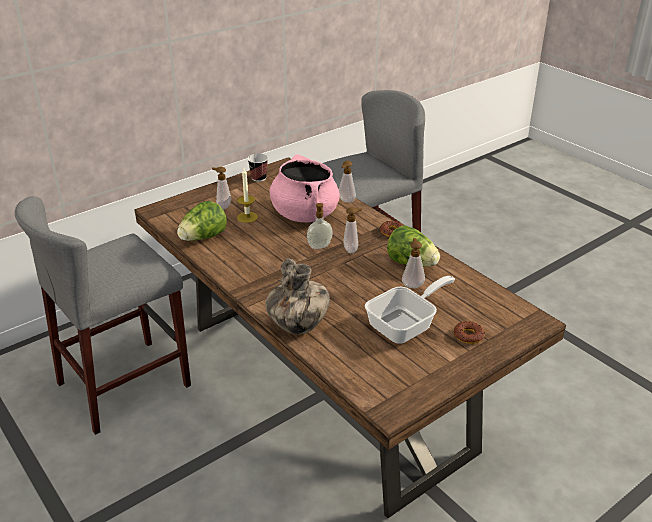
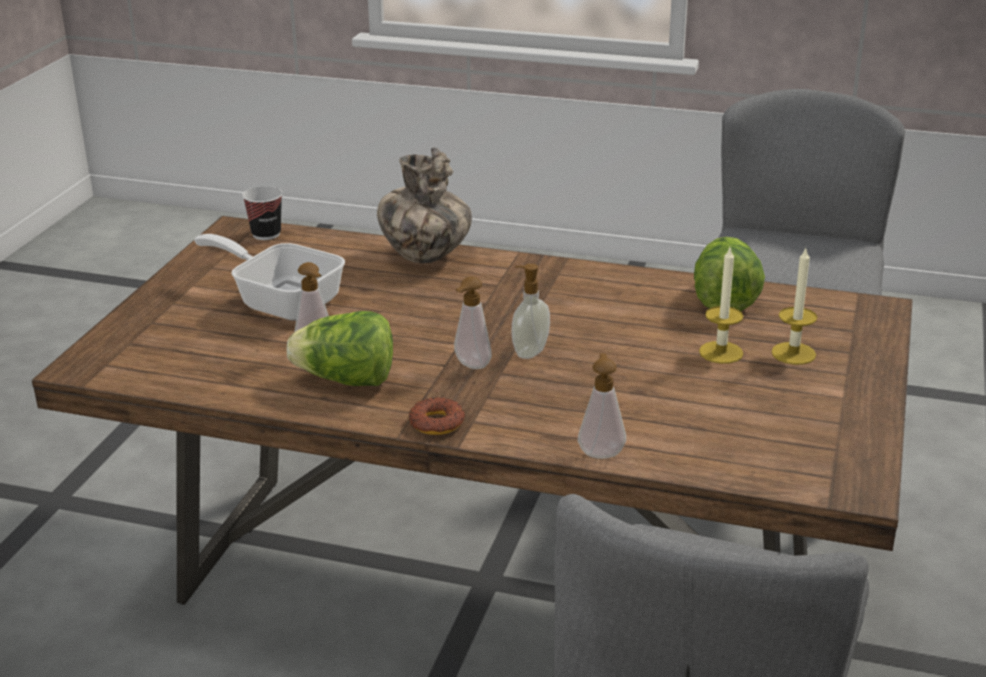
camera: 145 degrees right, 5 degrees down
soap dispenser [212,167,231,210] -> candle [771,248,817,365]
cup [247,153,268,182] -> cup moved to [242,186,283,240]
pink cooking pot [270,154,340,222] -> none
frying pan [365,276,455,344] -> frying pan turned 105 degrees clockwise [194,234,345,321]
donut [454,321,485,344] -> none

